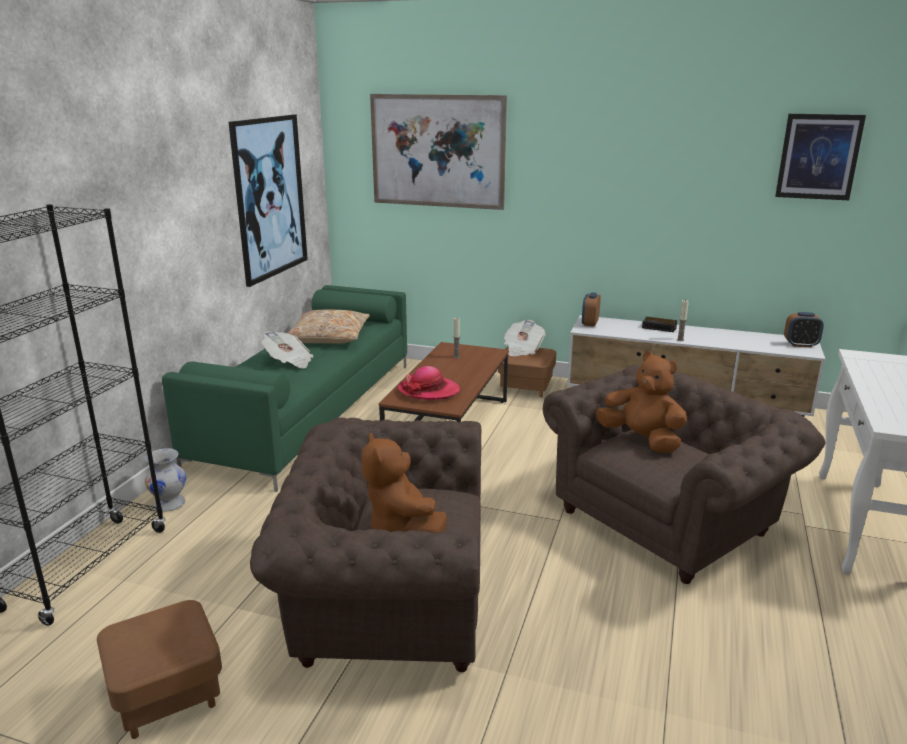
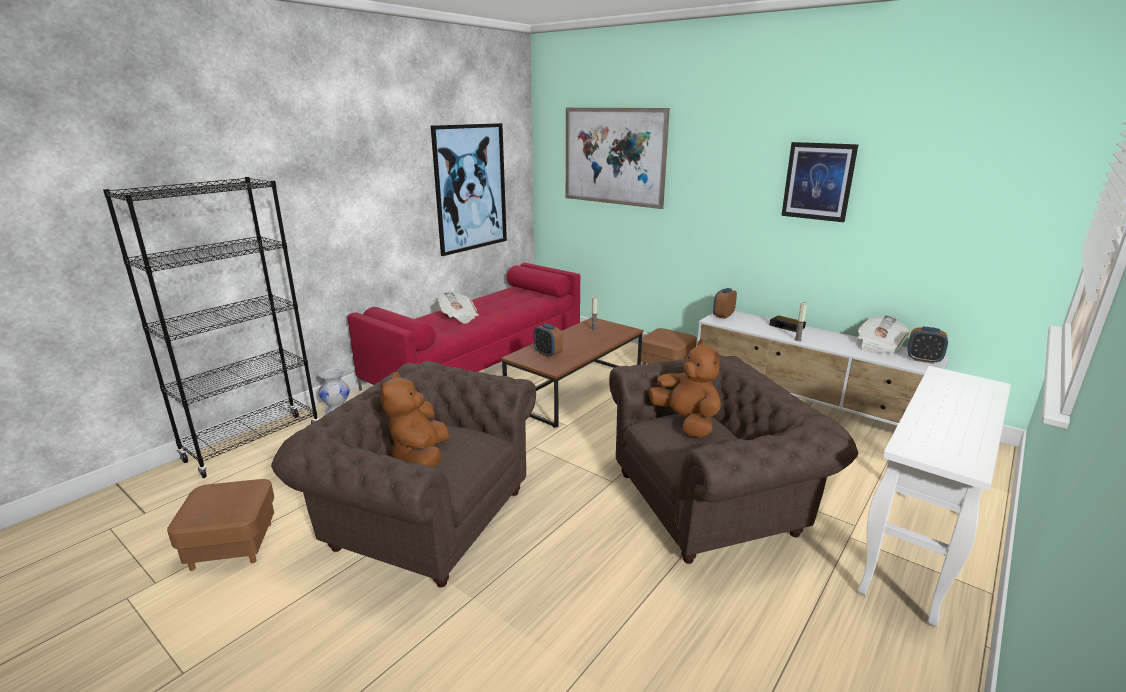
camera: 20 degrees right, 0 degrees up
green sofa [162,285,407,492] -> red sofa [347,263,580,391]
beige pillow [288,310,370,343] -> none
hat [398,366,460,400] -> alarm clock [534,323,563,358]
newspaper [504,320,545,356] -> newspaper moved to [858,315,909,353]
picture [775,114,866,200] -> picture moved to [781,142,859,222]

